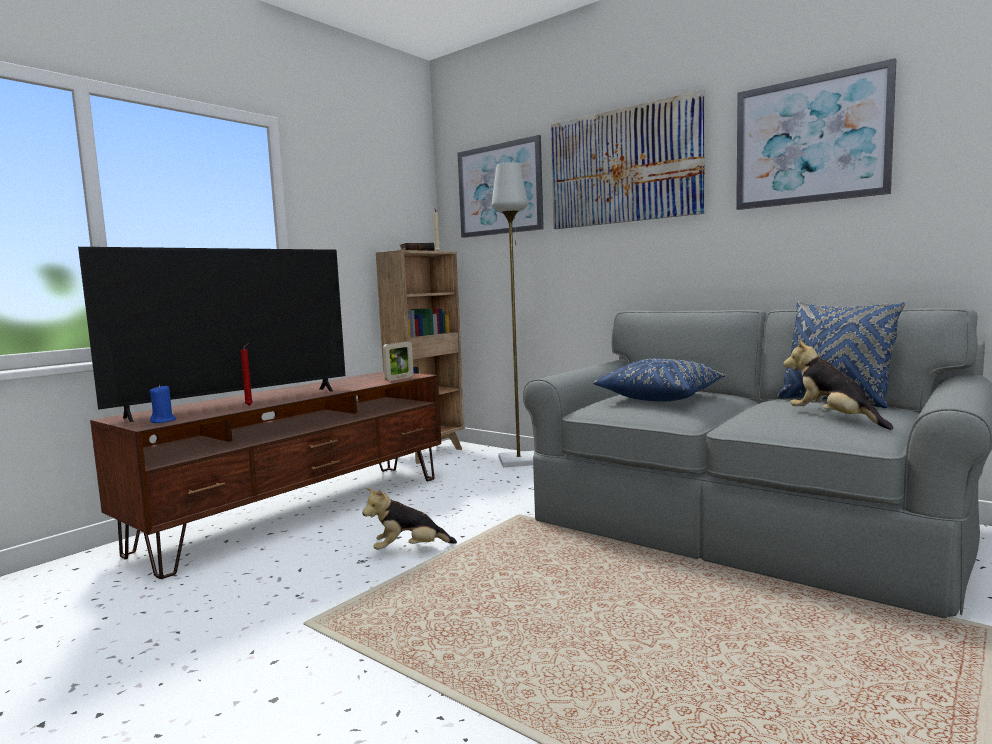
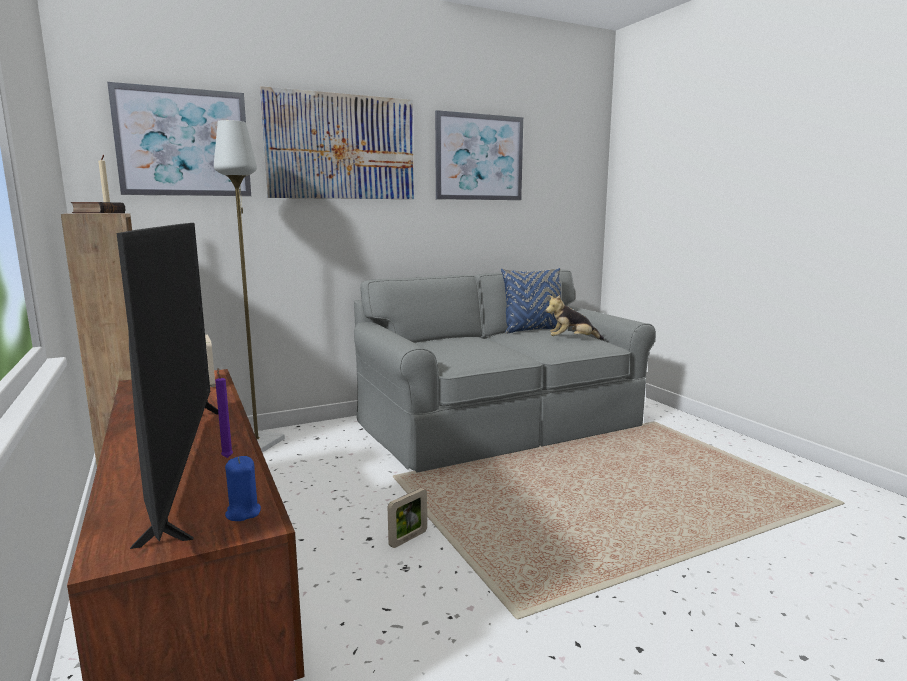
camera: 65 degrees left, 5 degrees up
red candle [241,343,253,405] -> purple candle [215,368,233,458]
plush toy [362,488,457,550] -> picture frame [388,488,427,548]
blue pillow [593,358,726,402] -> none

